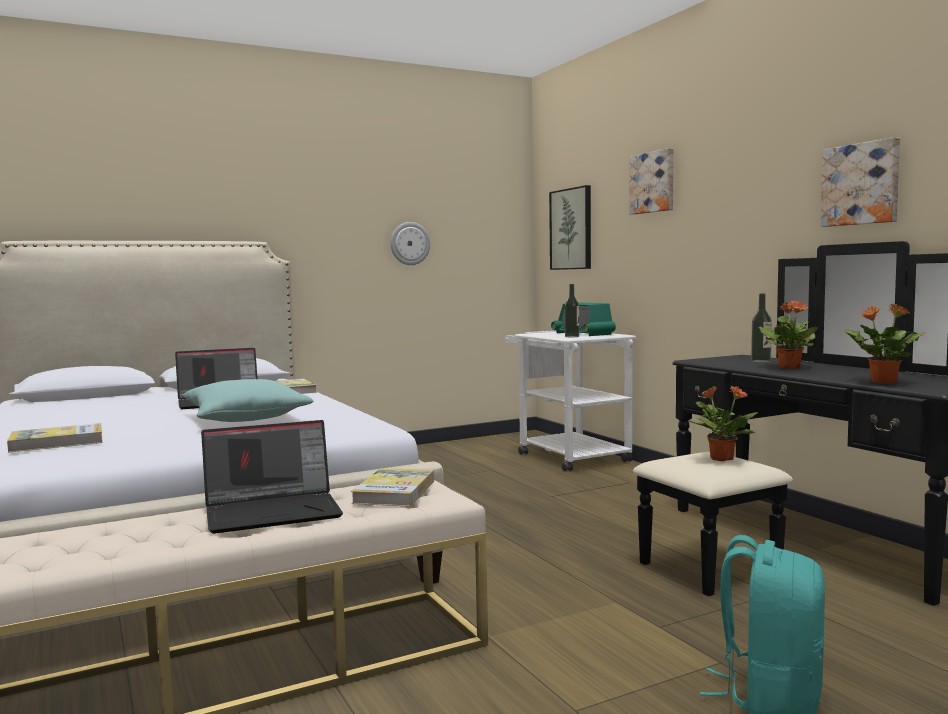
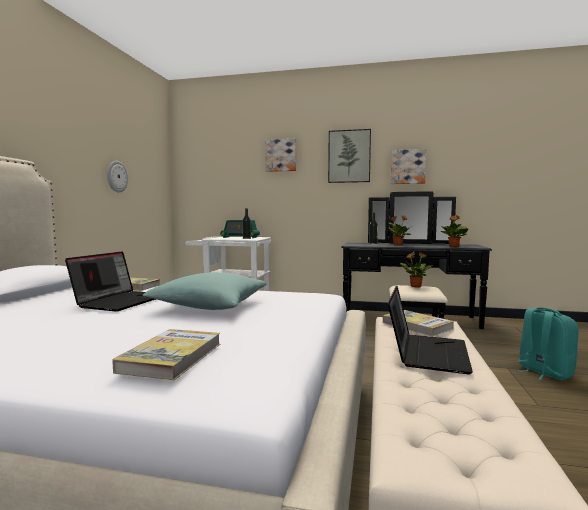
camera: 50 degrees left, 0 degrees up
picture [549,185,591,270] -> picture moved to [328,129,371,183]

